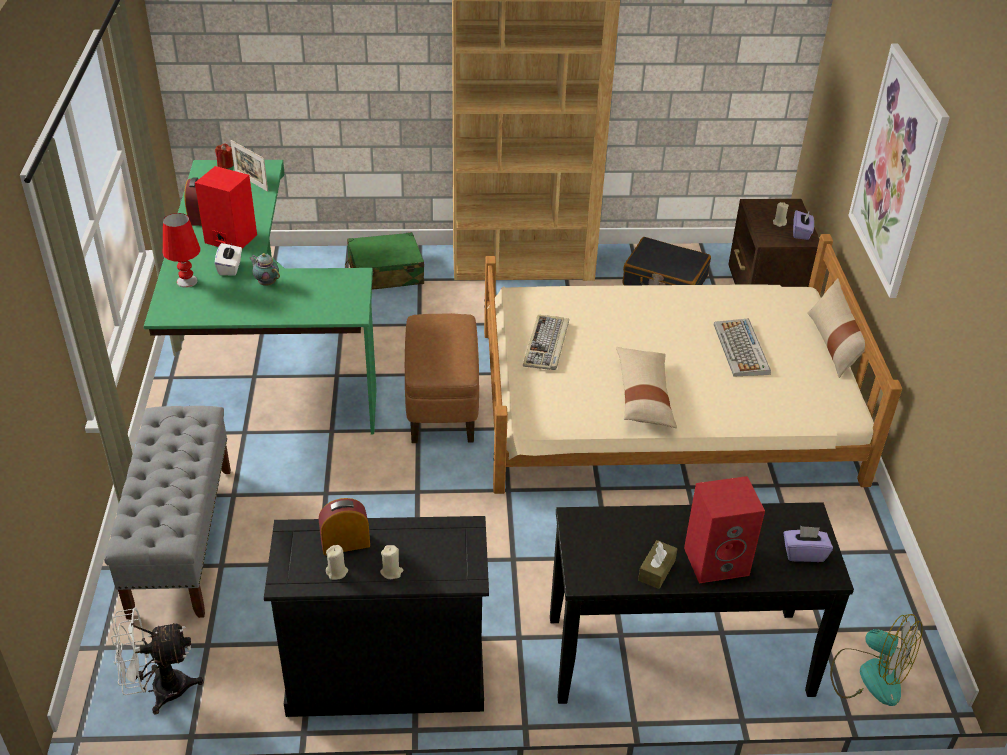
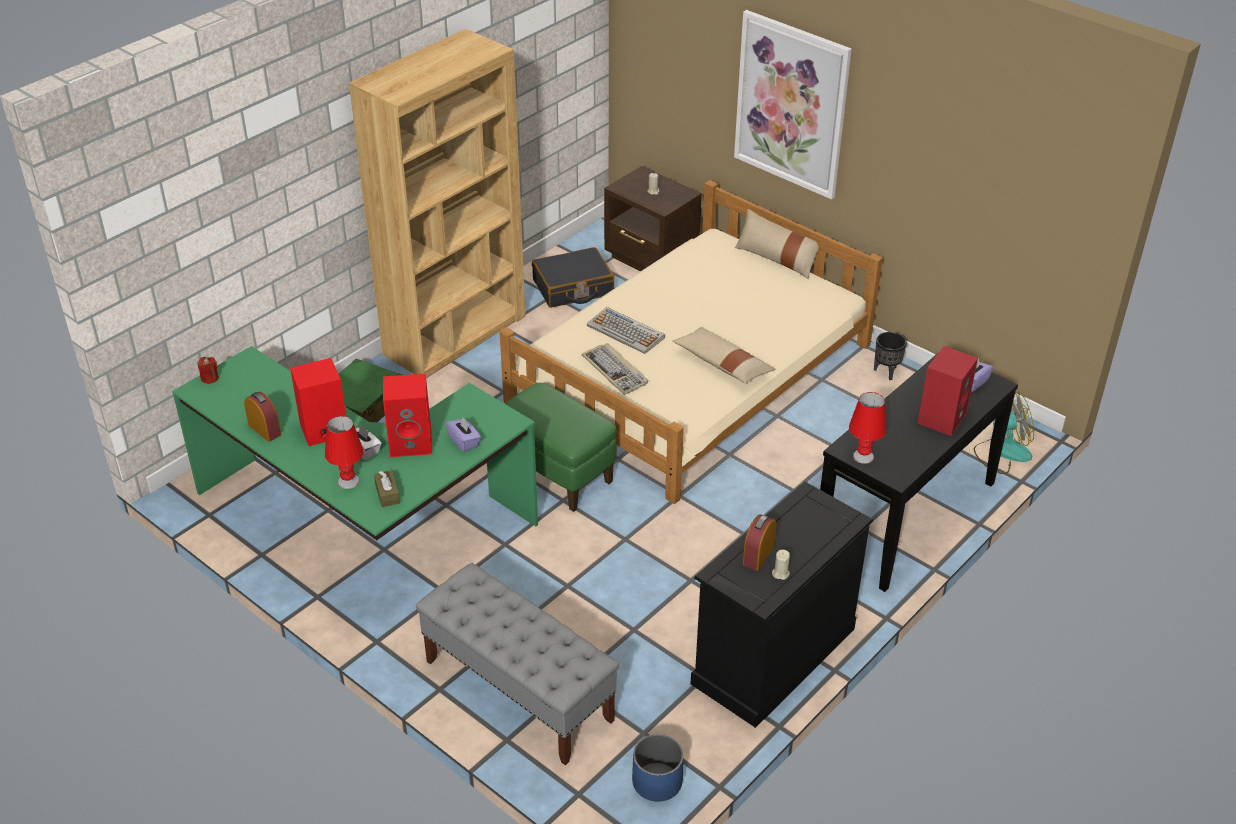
camera: 45 degrees left, 0 degrees up
white fan [111,608,204,715] -> blue planter [632,734,684,802]
picture frame [230,140,268,192] -> none
teapot [249,253,280,286] -> red speaker [383,374,432,457]
beige candle [380,545,403,579] -> none
brown ottoman [405,313,479,443] -> green ottoman [505,383,617,512]
brown tissue box [638,540,678,589] -> brown tissue box moved to [374,470,400,507]
keyboard [714,319,771,377] -> keyboard moved to [587,307,665,354]
purple tissue box [793,210,814,240] -> purple tissue box moved to [445,416,481,452]
none -> red table lamp [849,392,887,464]
none -> black planter [874,332,907,380]

